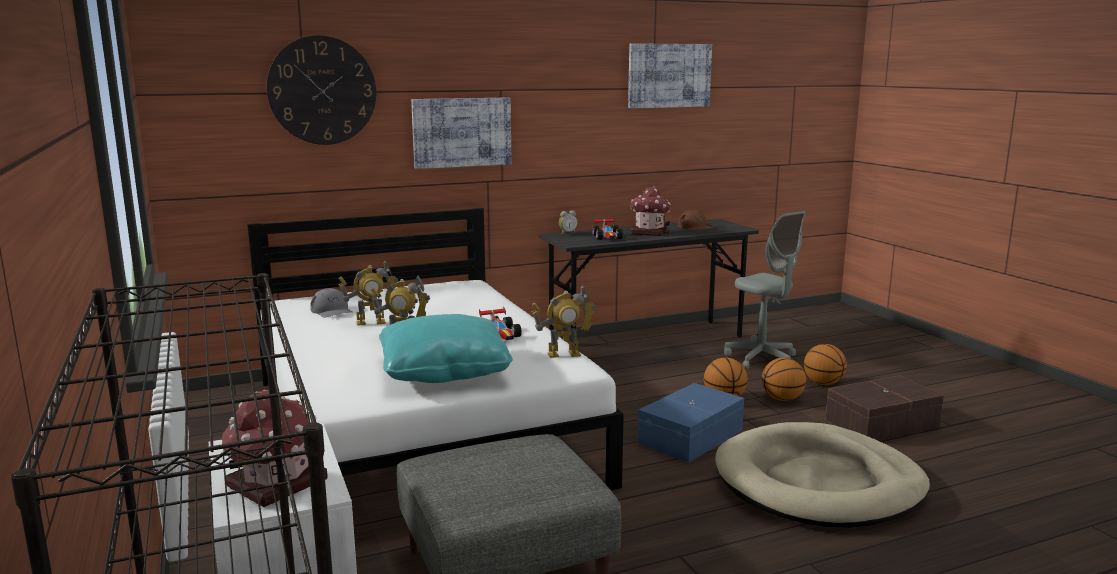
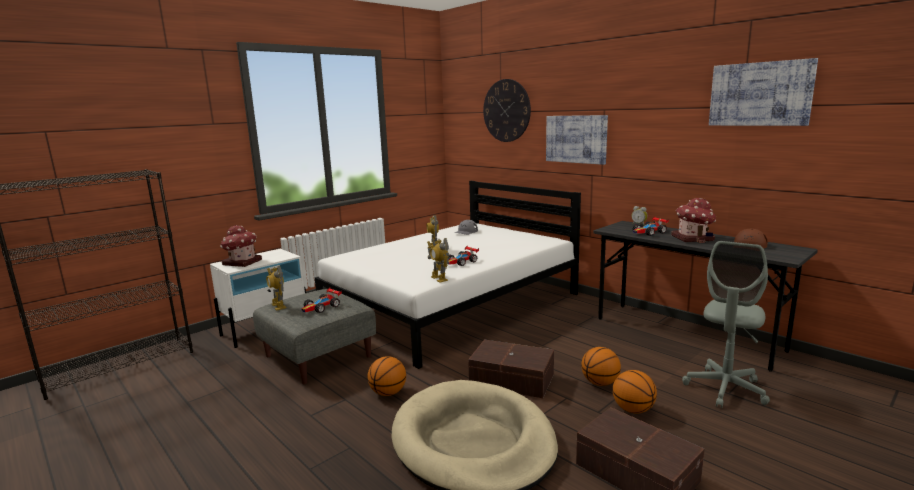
camera: 70 degrees right, 0 degrees up
toy robot [338,261,399,325] -> toy robot moved to [266,266,286,310]
turquoise pillow [379,314,513,383] -> none
blue storage box [638,383,744,463] -> brown storage box [468,339,554,398]
basketball [804,344,847,385] -> basketball moved to [368,356,406,396]
none -> toy car [301,287,342,313]

